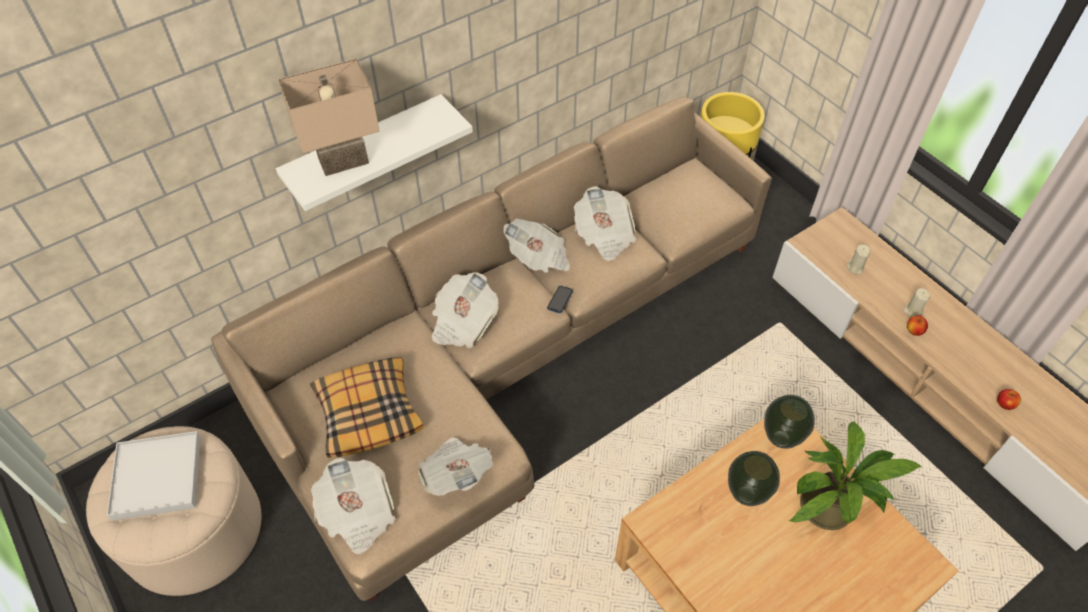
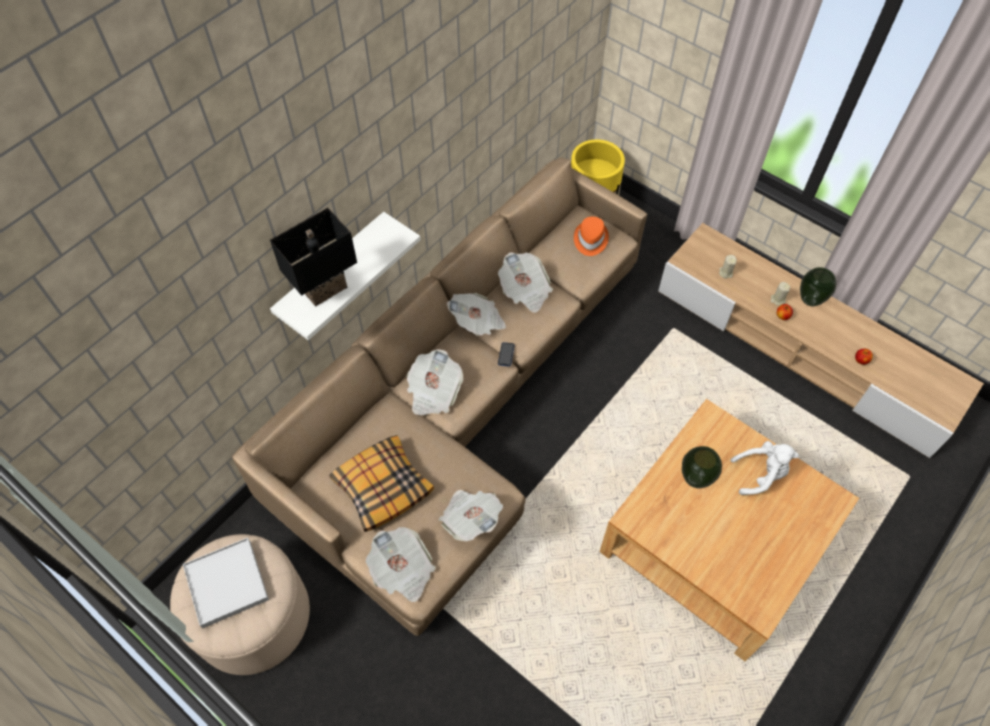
camera: 15 degrees left, 5 degrees up
beige table lamp [278,58,380,176] -> black table lamp [270,208,357,307]
vase [764,395,815,449] -> vase moved to [800,267,836,306]
potted plant [788,421,922,530] -> white plush toy [730,441,799,495]
none -> orange hat [574,217,609,256]

